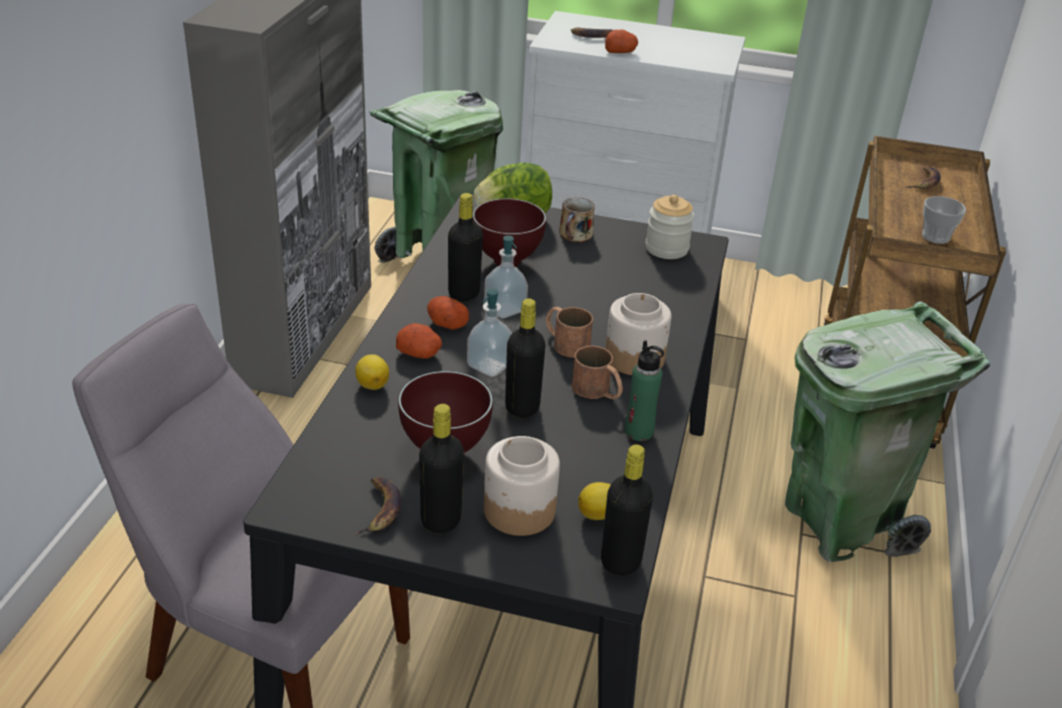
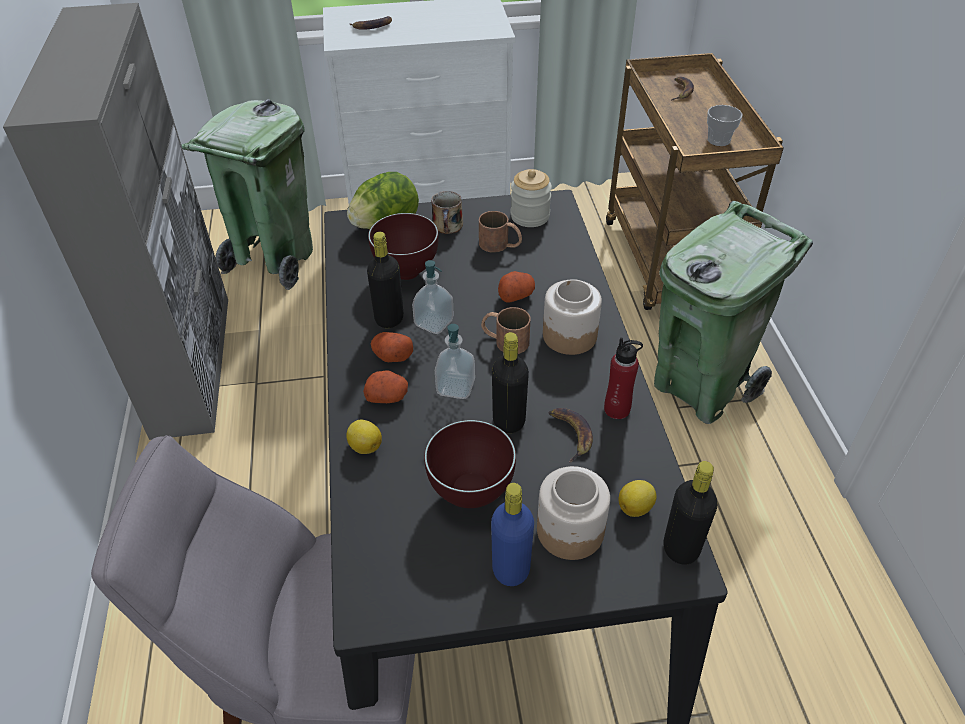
camera: 20 degrees left, 10 degrees up
banana [354,477,401,535] -> banana moved to [548,408,593,463]
black bottle [419,404,464,533] -> blue bottle [491,483,534,586]
brown mug [572,346,623,399] -> brown mug moved to [479,211,522,253]
potato [605,30,638,53] -> potato moved to [498,271,535,303]
green bottle [625,340,664,441] -> red bottle [604,337,643,419]

